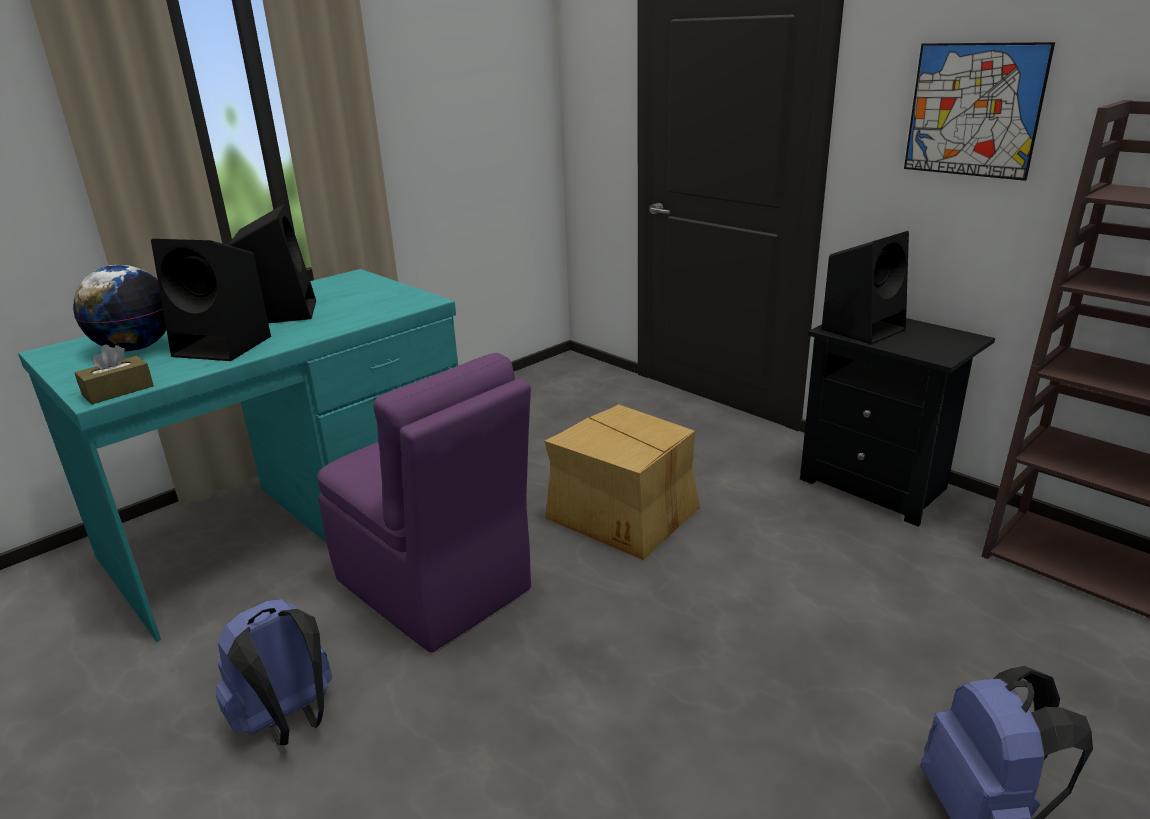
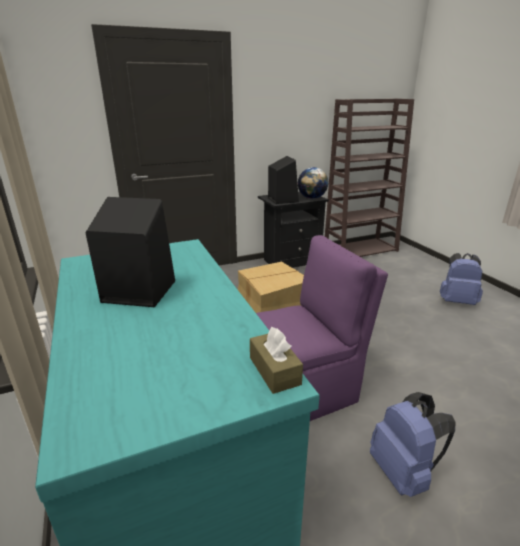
camera: 70 degrees left, 0 degrees up
globe [73,265,166,352] -> globe moved to [298,167,329,199]
black speaker [151,239,271,361] -> none
picture [904,42,1055,181] -> none

